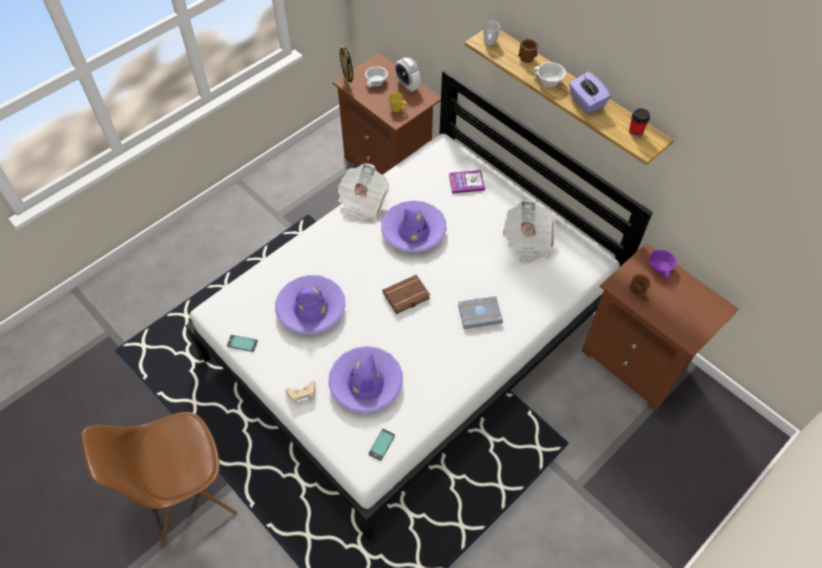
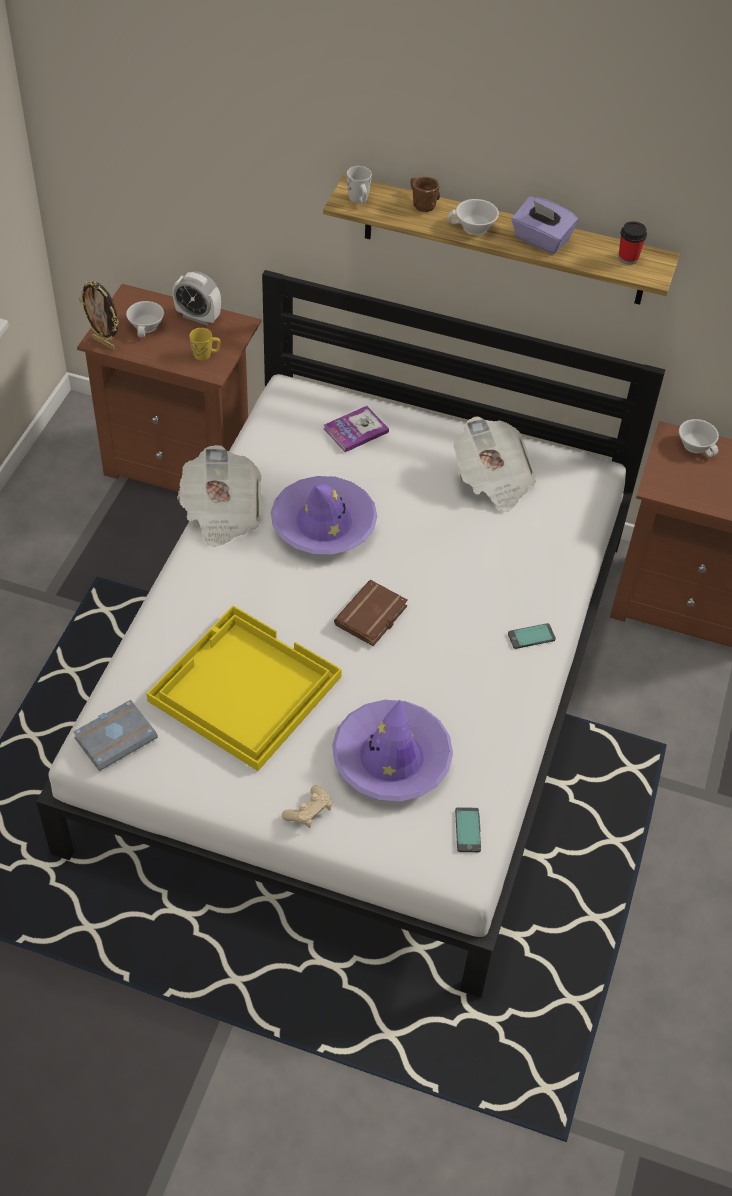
camera: 30 degrees left, 5 degrees down
brown chair [81,412,237,547] -> none
phone [227,335,258,352] -> phone moved to [508,623,556,649]
purple hat [275,275,345,335] -> yellow tray [146,605,342,771]
grey book [458,296,503,329] -> grey book moved to [73,700,158,771]
brown mug [629,274,650,301] -> none
purple cup [649,250,677,279] -> white cup [679,419,719,457]

